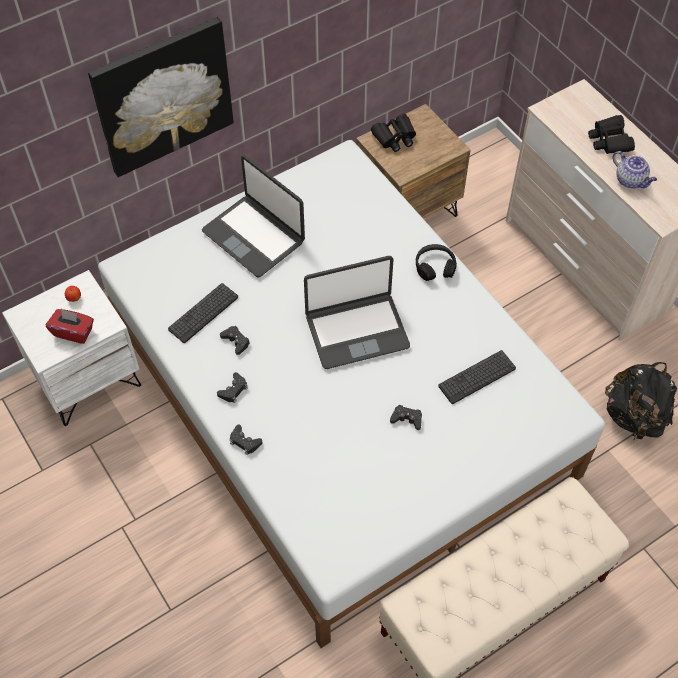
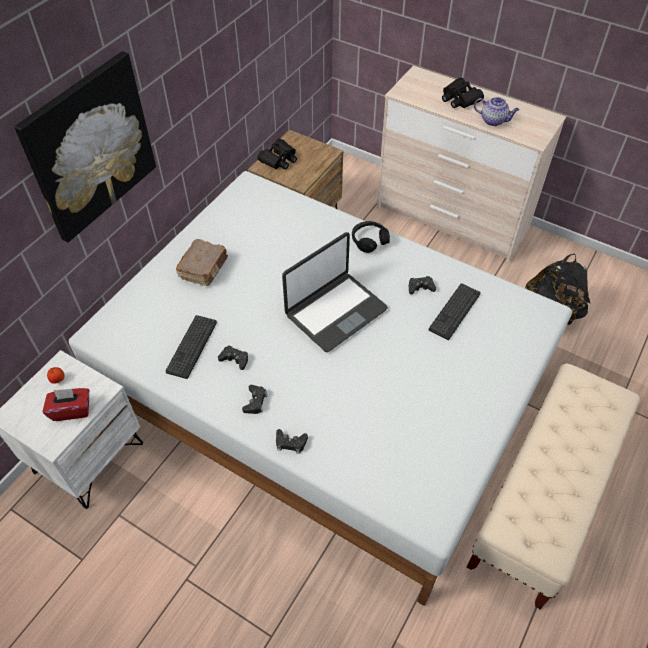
camera: 25 degrees left, 5 degrees down
laptop [202,155,305,278] -> brown book [176,239,228,286]
black game controller [390,405,422,430] -> black game controller moved to [409,276,436,294]

